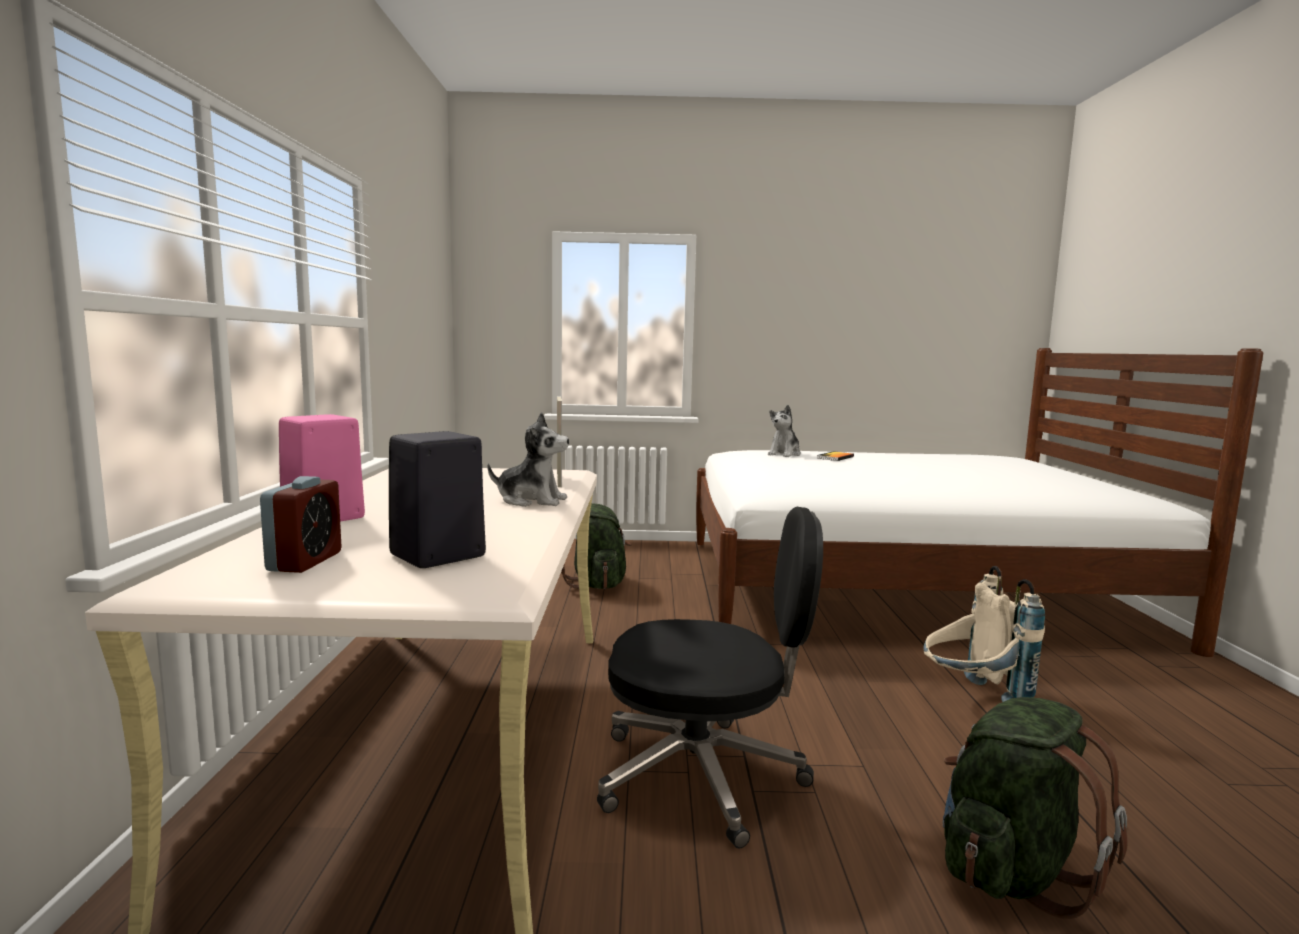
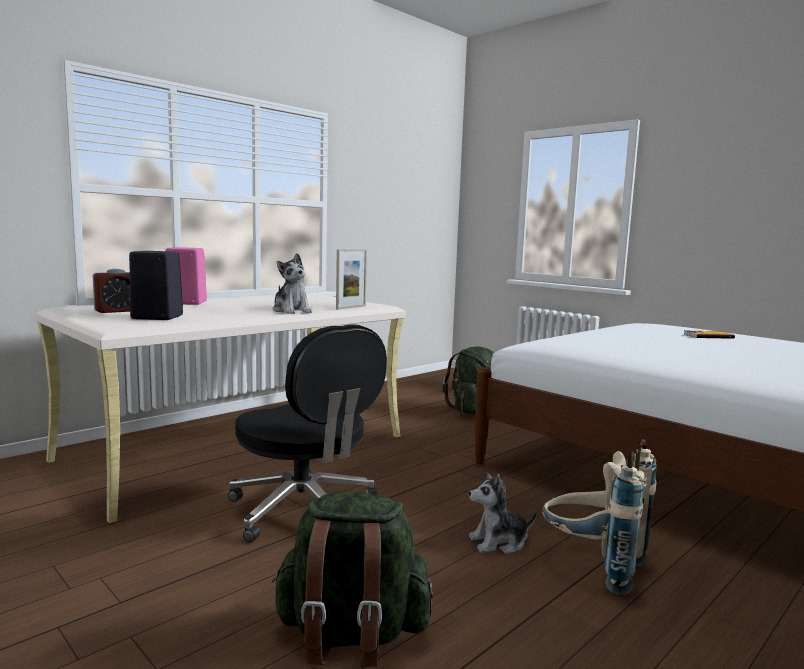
camera: 45 degrees right, 0 degrees up
plush toy [768,405,801,457] -> plush toy moved to [469,472,537,554]

